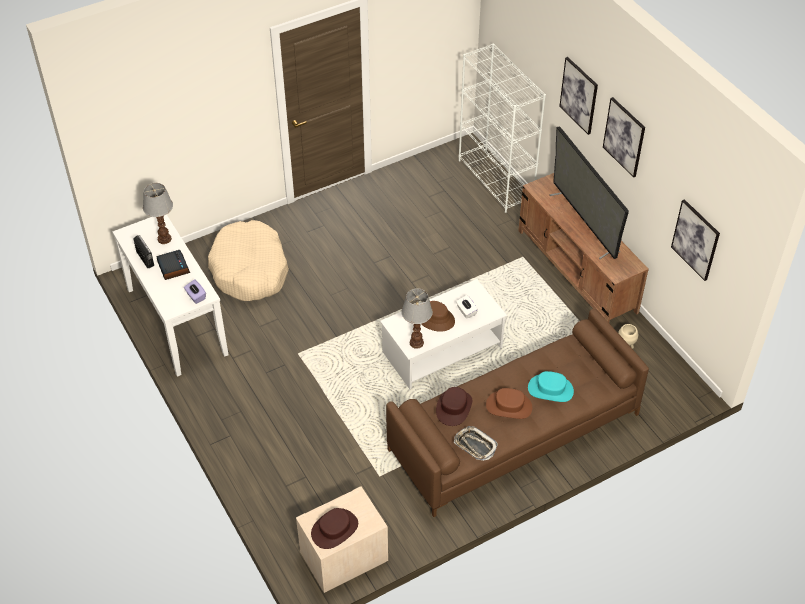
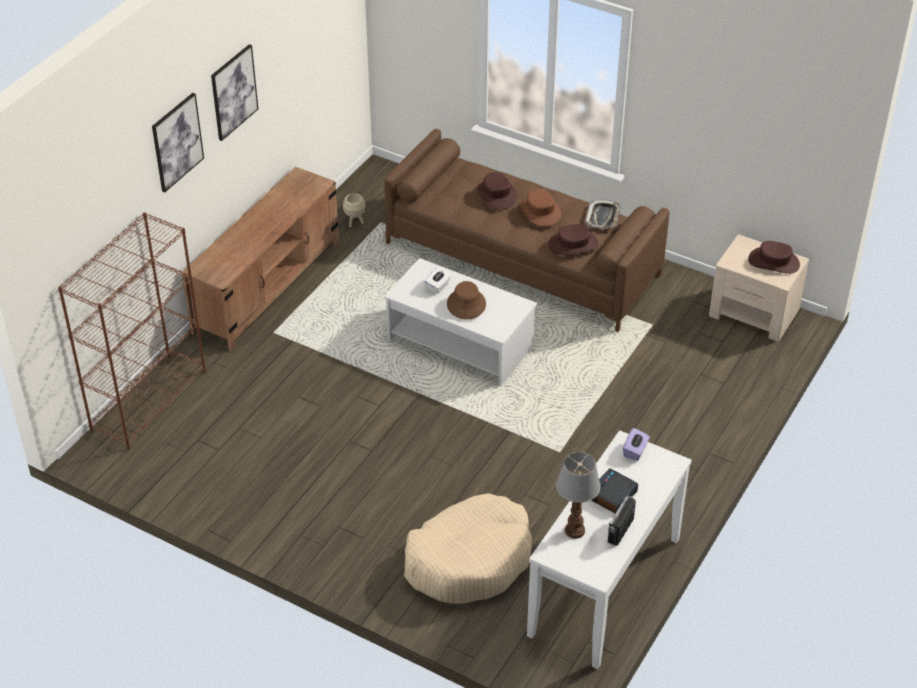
camera: 120 degrees left, 5 degrees down
table lamp [401,288,433,349] -> none
white bookcase [459,43,546,213] -> brown bookcase [58,212,206,450]
turquoise hat [528,371,574,402] -> brown hat [478,172,517,209]
television [550,126,629,259] -> none
picture [671,199,720,281] -> none

